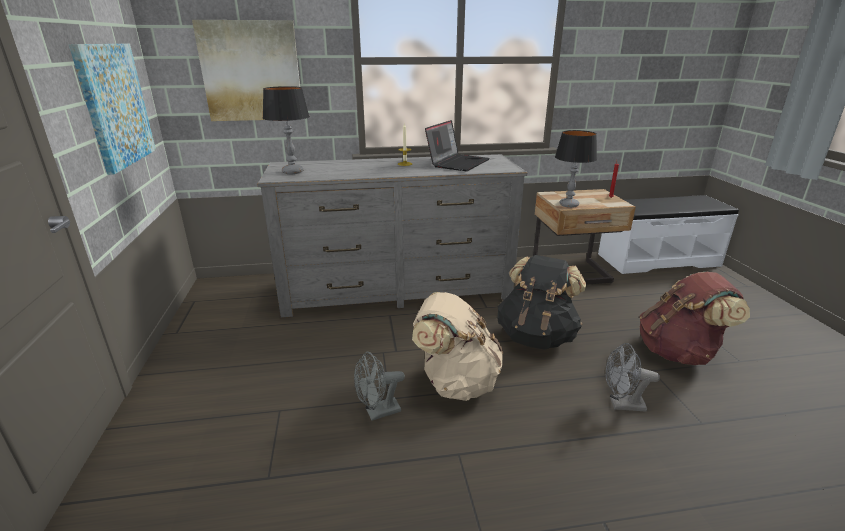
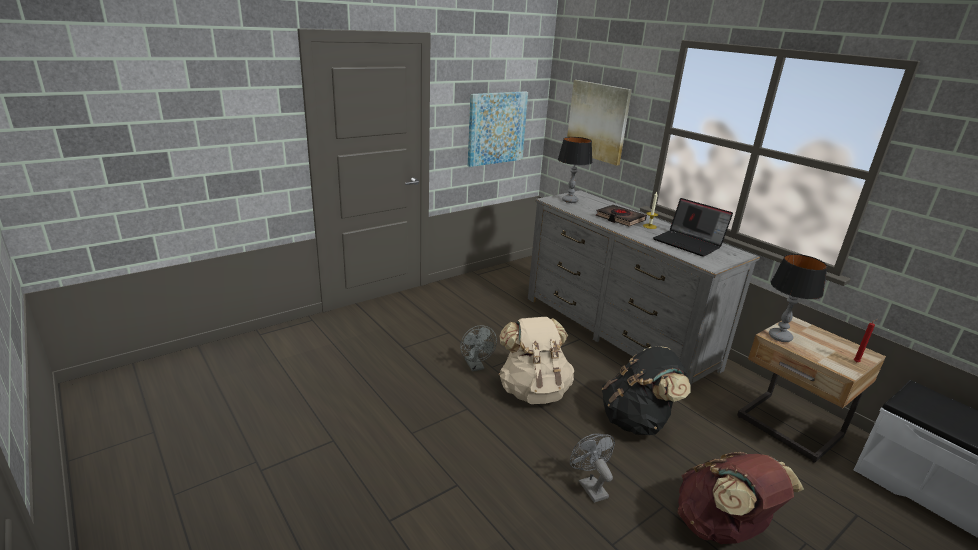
camera: 60 degrees right, 0 degrees up
grey fan [354,352,405,421] -> grey fan turned 150 degrees counterclockwise [460,325,497,371]
laptop [425,120,490,171] -> laptop turned 45 degrees clockwise [653,198,733,257]
none -> black book [596,205,647,227]

